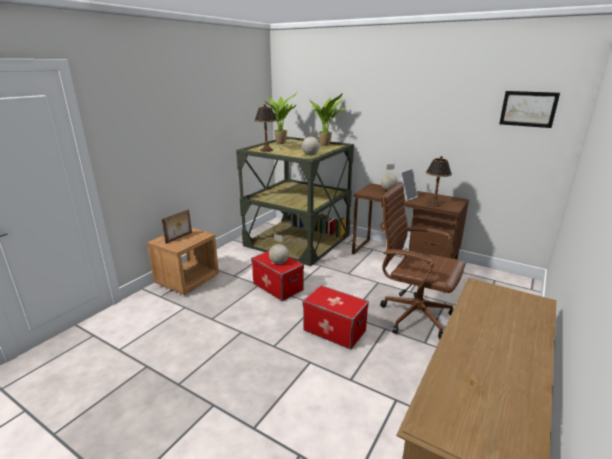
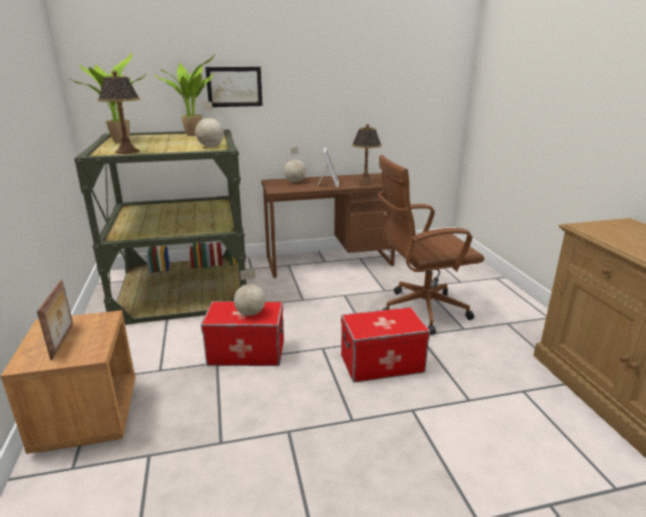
camera: 45 degrees left, 0 degrees up
picture [499,91,560,128] -> picture moved to [205,67,263,107]

